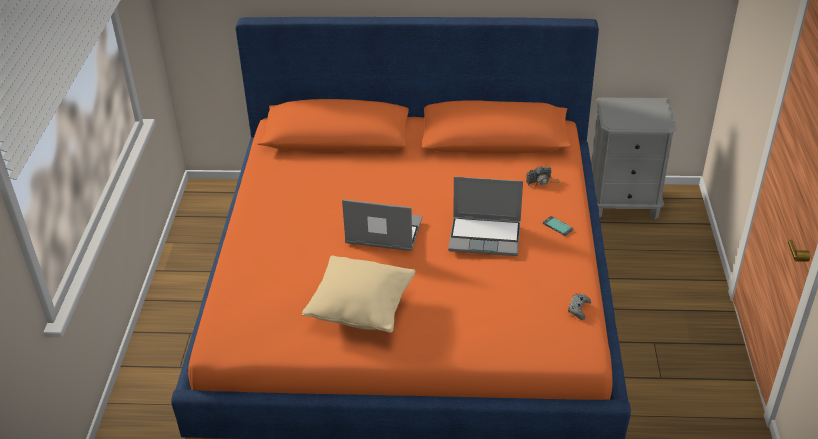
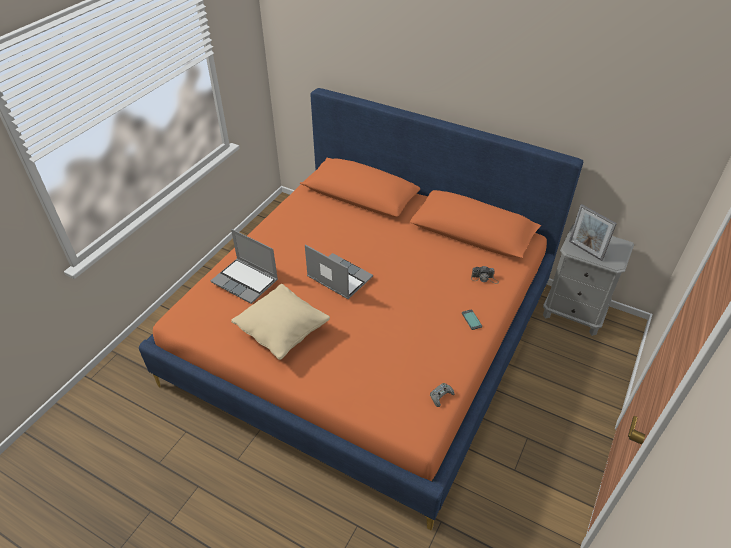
camera: 25 degrees right, 5 degrees up
laptop [448,177,523,256] -> laptop moved to [210,229,278,304]
none -> picture frame [569,204,617,261]

